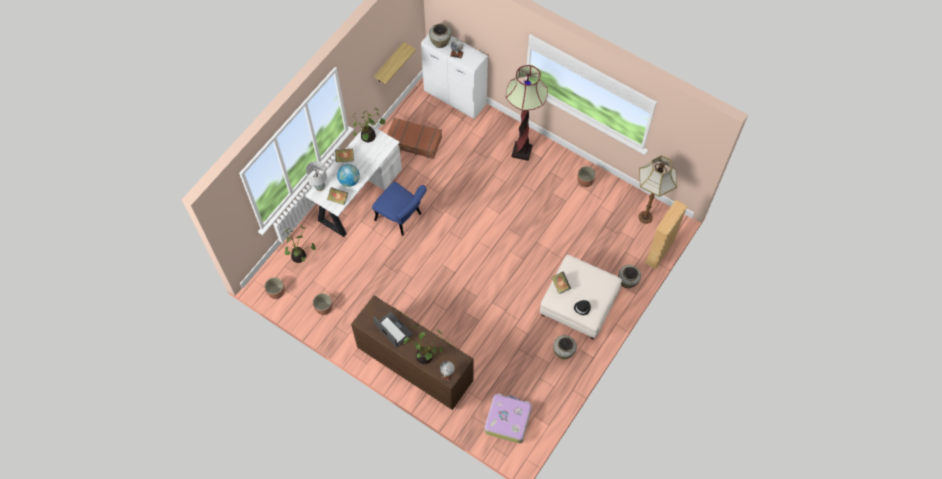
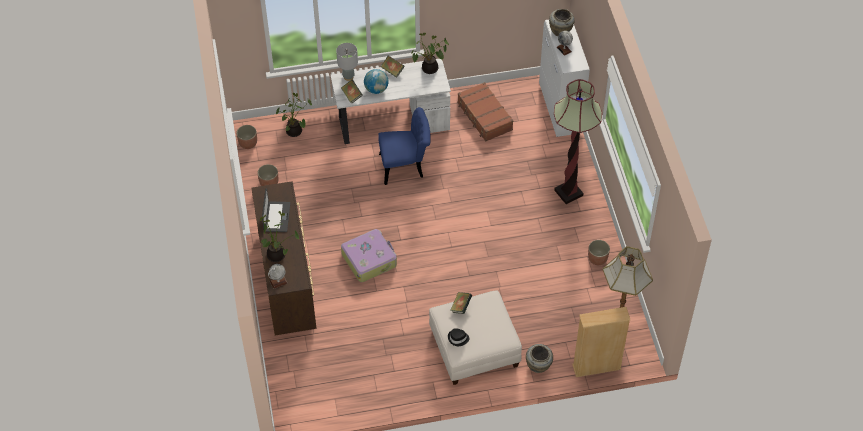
camera: 45 degrees right, 10 degrees down
blue chair [372,181,427,236] -> blue chair turned 90 degrees counterclockwise [378,107,430,185]
shelf [374,42,416,84] -> none
suitcase [484,393,532,444] -> suitcase moved to [341,229,397,282]
beige vase [553,335,577,359] -> none

